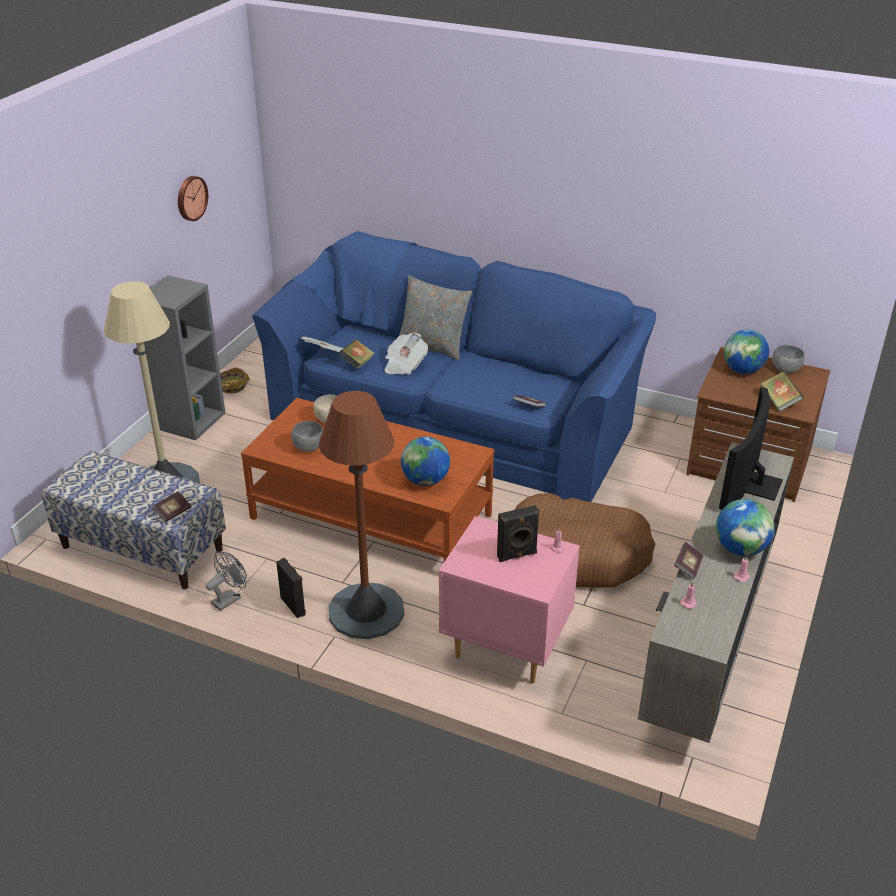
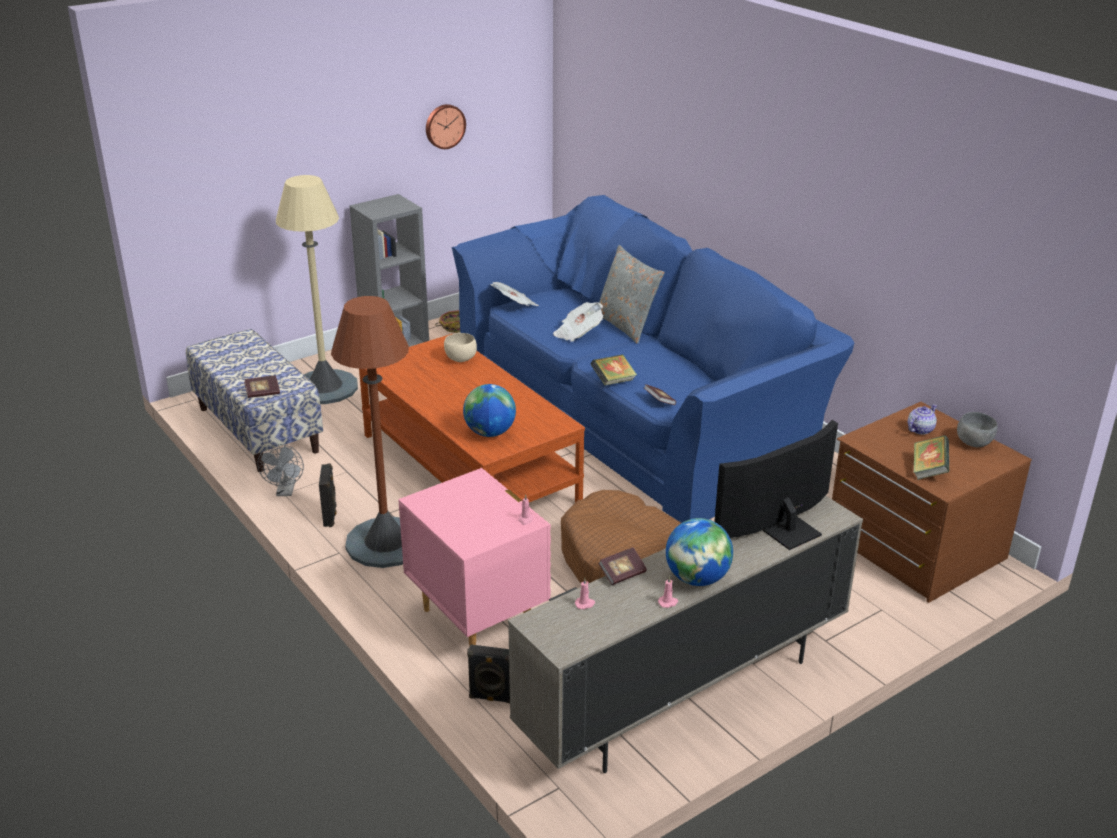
camera: 30 degrees right, 5 degrees down
grey fan [206,552,247,611] -> grey fan turned 105 degrees clockwise [257,444,304,496]
grey bowl [291,421,323,452] -> none
book [338,339,375,369] -> book moved to [591,354,637,386]
black speaker [497,505,540,562] -> black speaker moved to [467,644,510,703]
globe [724,330,769,374] -> teapot [908,404,937,435]

